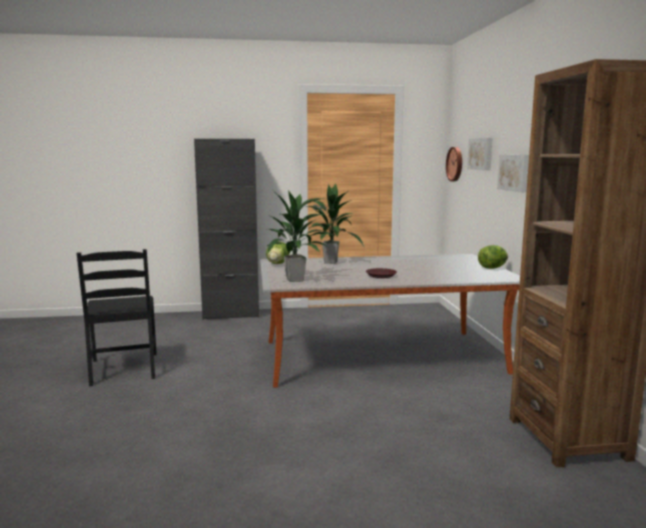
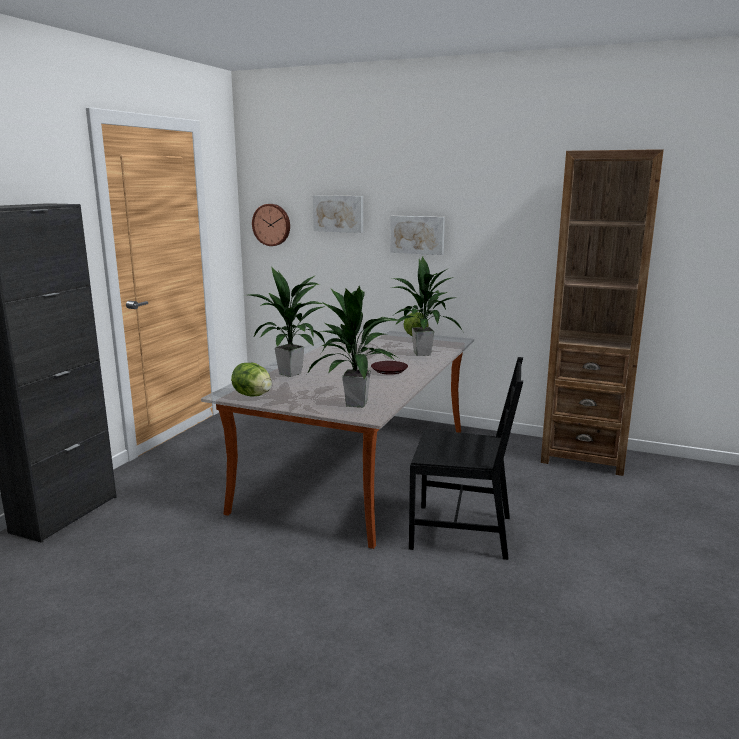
camera: 60 degrees left, 5 degrees up
black chair [77,249,157,386] -> black chair moved to [409,357,523,560]
none -> potted plant [391,257,464,356]

